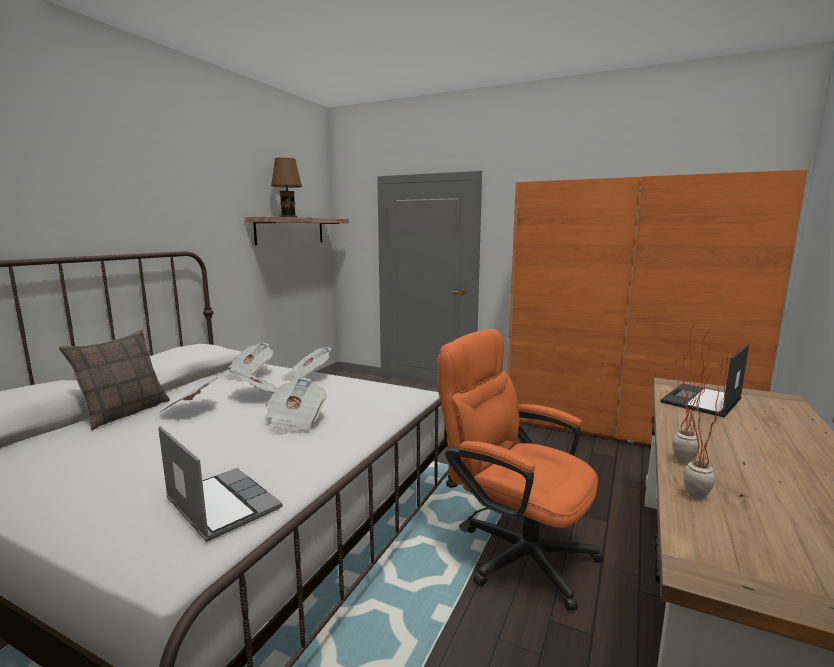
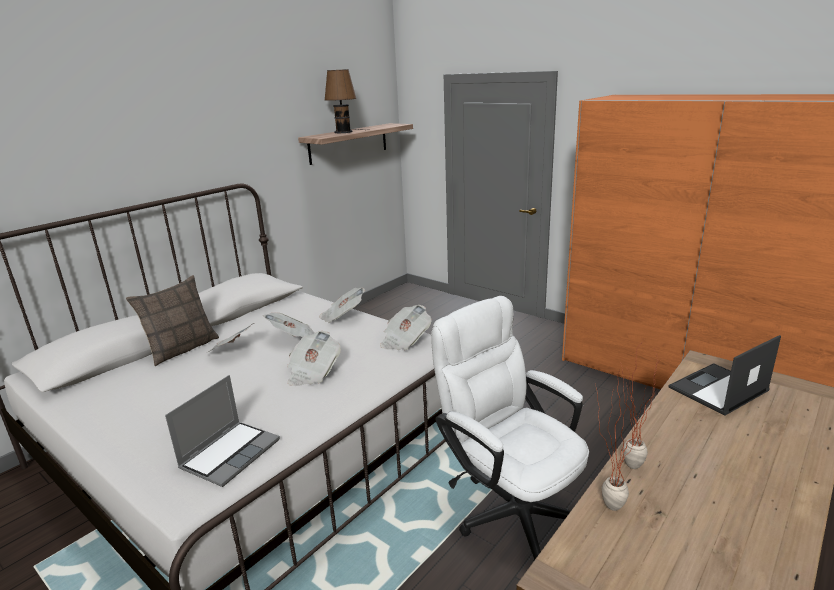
camera: 15 degrees right, 10 degrees up
laptop [158,426,282,542] -> laptop turned 60 degrees clockwise [165,375,280,487]
newspaper [223,343,273,380] -> newspaper moved to [380,305,432,351]
orange office chair [437,329,604,611] -> white office chair [431,296,589,562]

